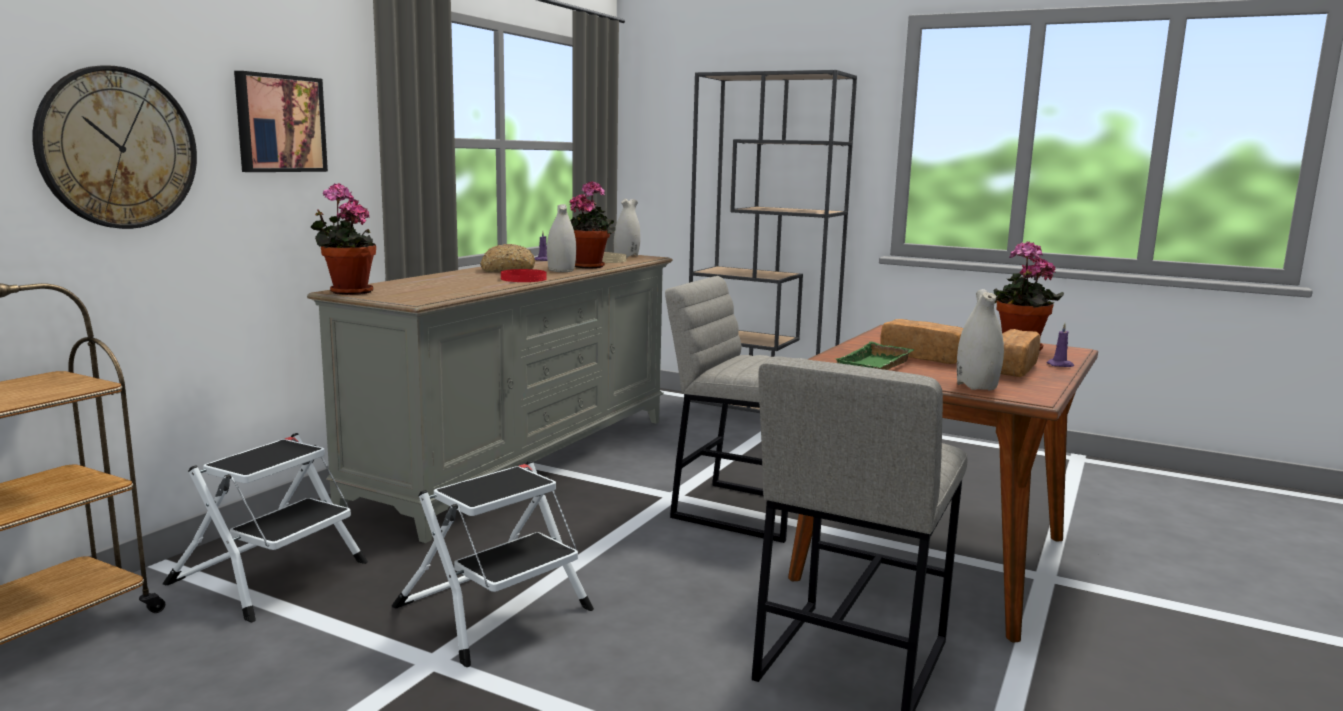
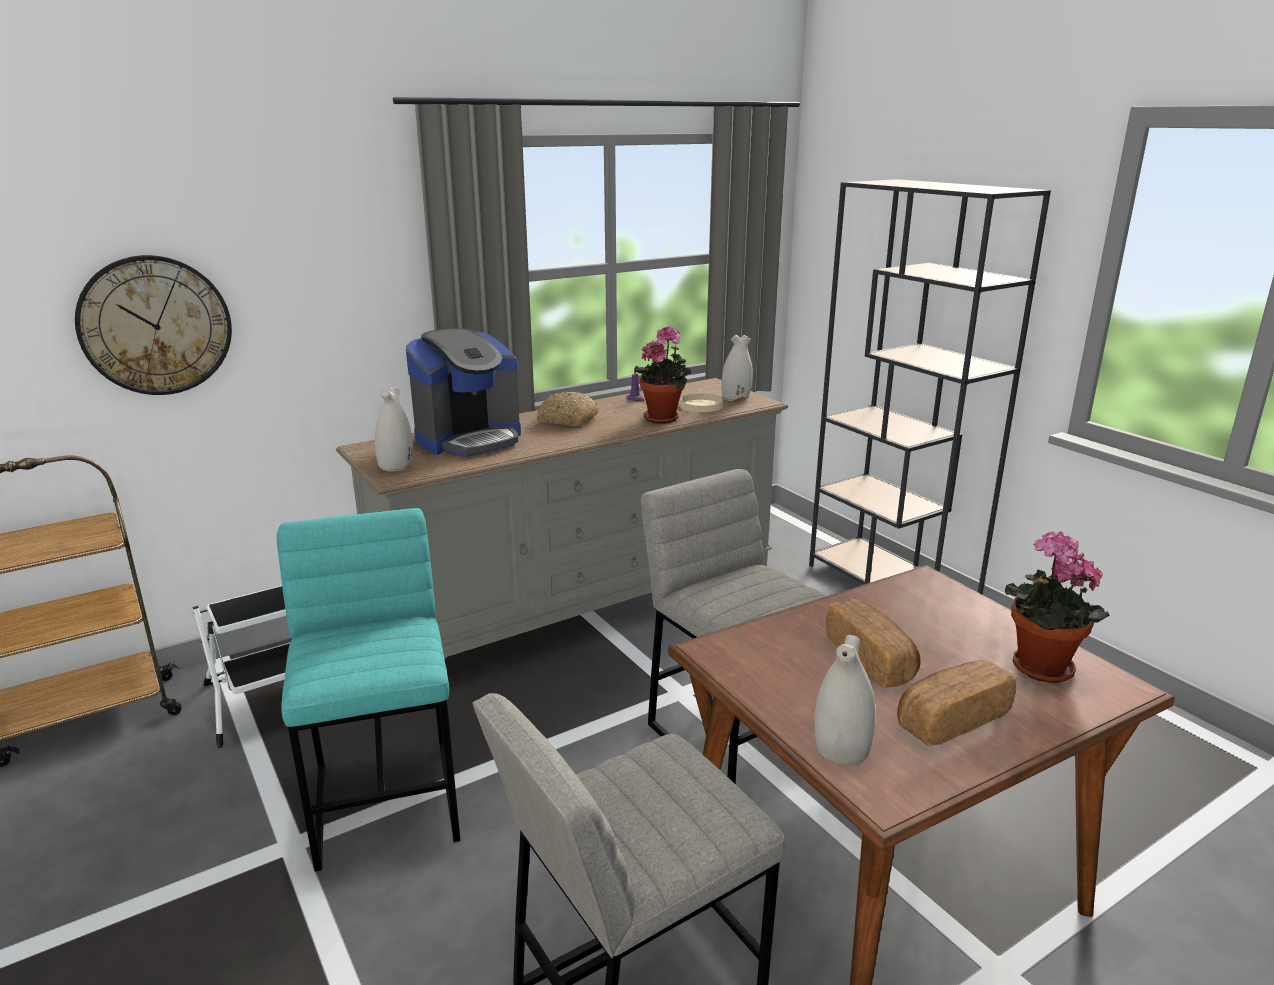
camera: 30 degrees right, 10 degrees up
picture [234,71,328,172] -> none
potted plant [311,183,376,295] -> none
step ladder [392,460,594,667] -> turquoise chair [277,508,460,872]
red plate [501,269,547,282] -> none
white vase [547,204,576,272] -> white vase moved to [375,388,413,472]
green tray [834,342,914,370] -> none
purple candle [1047,323,1074,367] -> none
none -> coffee machine [406,328,521,457]

